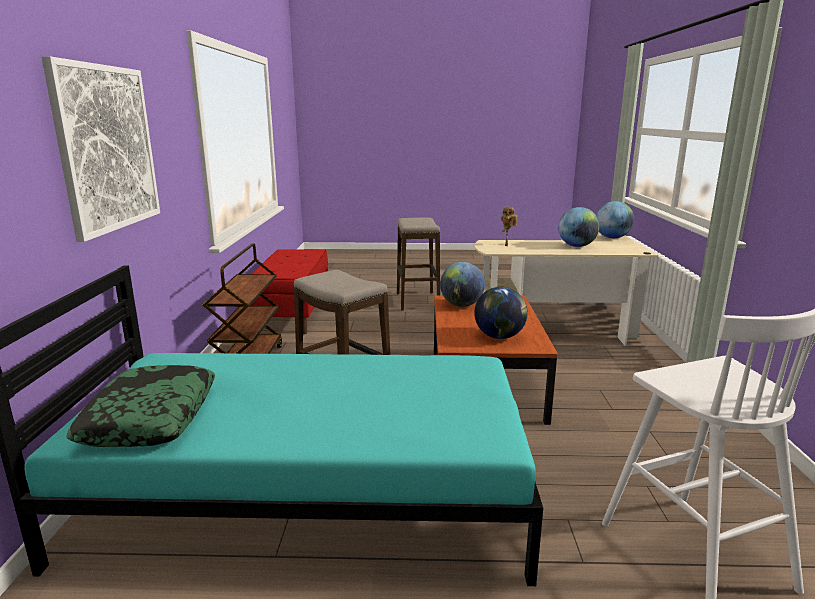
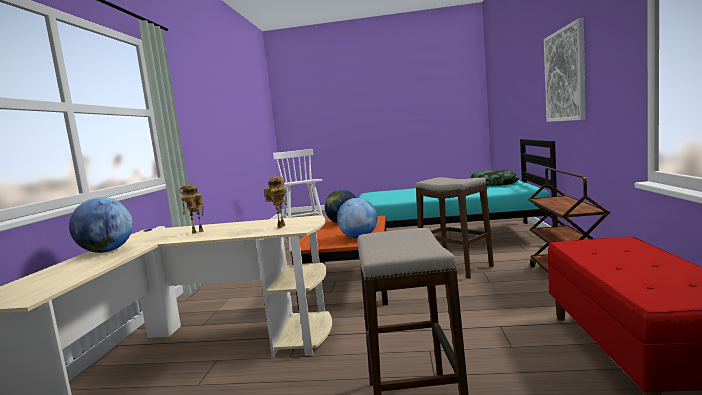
camera: 175 degrees left, 10 degrees down
globe [558,207,599,247] -> toy robot [179,184,204,234]

